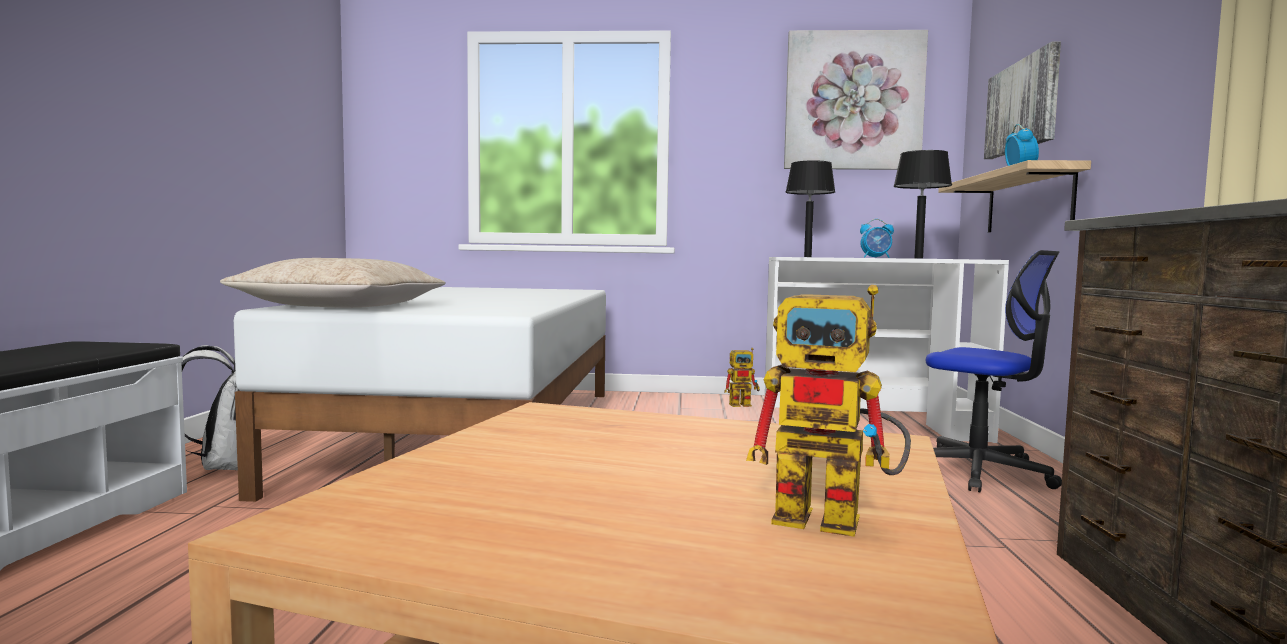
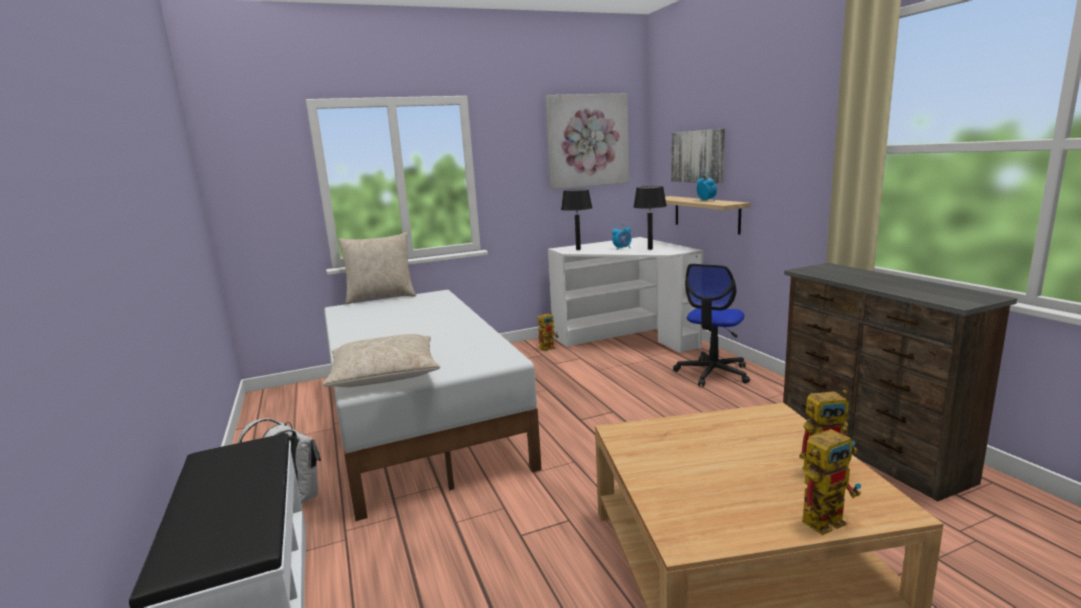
camera: 25 degrees left, 10 degrees up
office chair [926,250,1062,492] -> office chair turned 105 degrees clockwise [673,264,750,386]
none -> beige pillow [338,232,416,304]
none -> toy robot [802,427,861,535]

